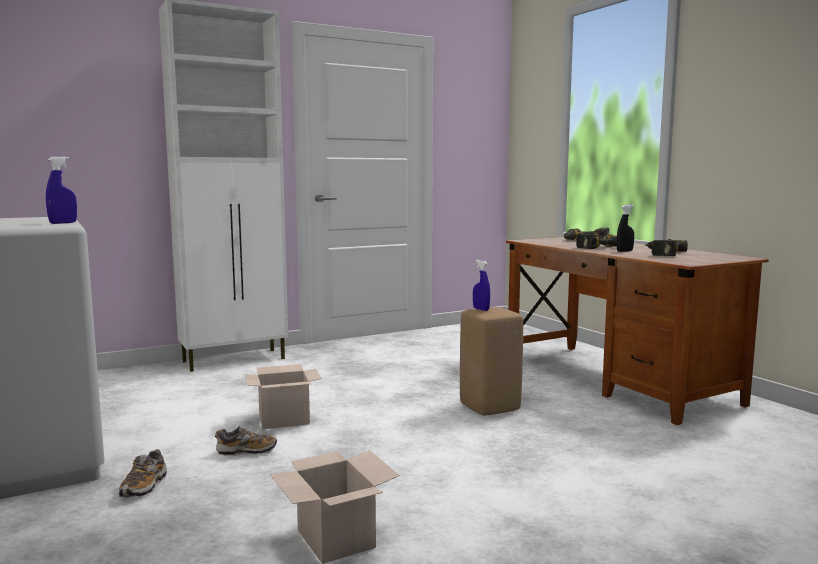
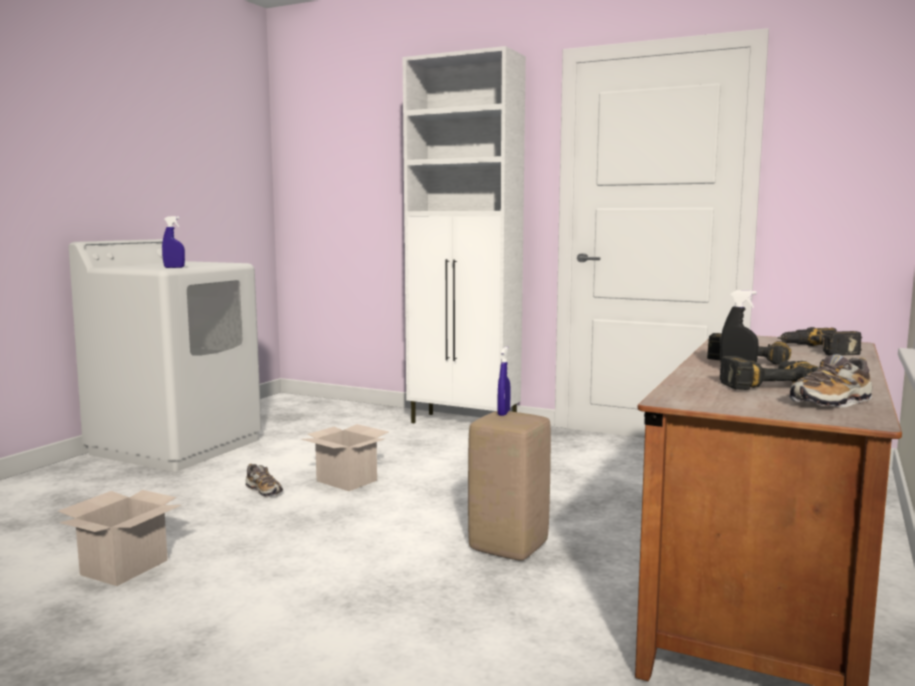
camera: 55 degrees right, 0 degrees up
shoe [119,449,167,498] -> shoe moved to [789,354,872,408]

